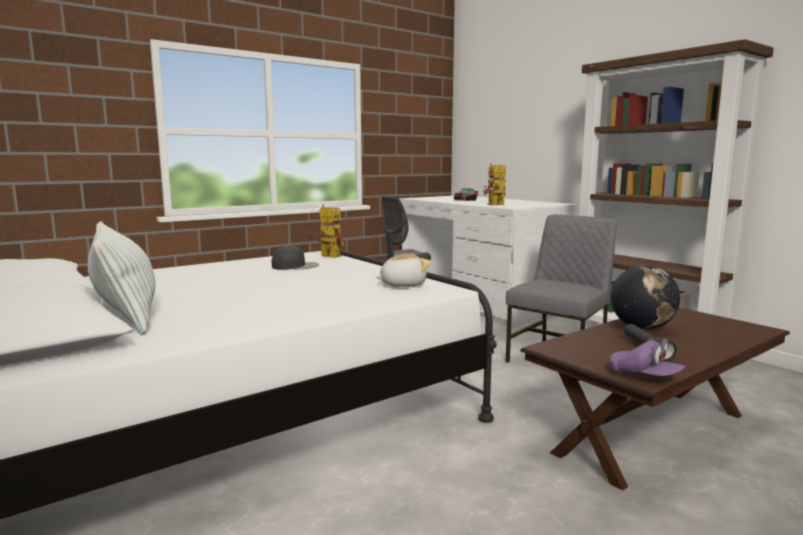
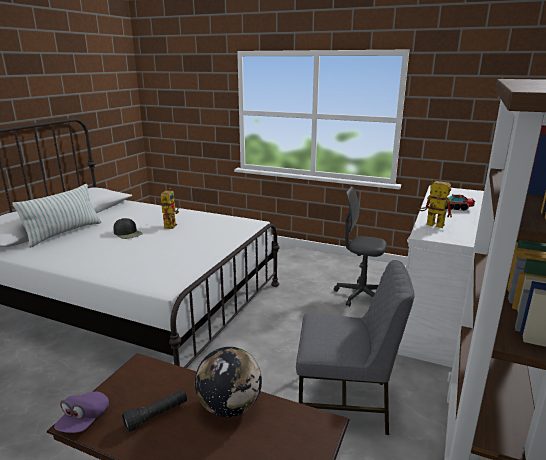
camera: 60 degrees right, 10 degrees up
black cap [271,246,319,270] -> black cap moved to [114,218,143,239]
toy robot [310,204,344,258] -> toy robot moved to [161,188,179,229]
plush toy [375,254,431,287] -> none

